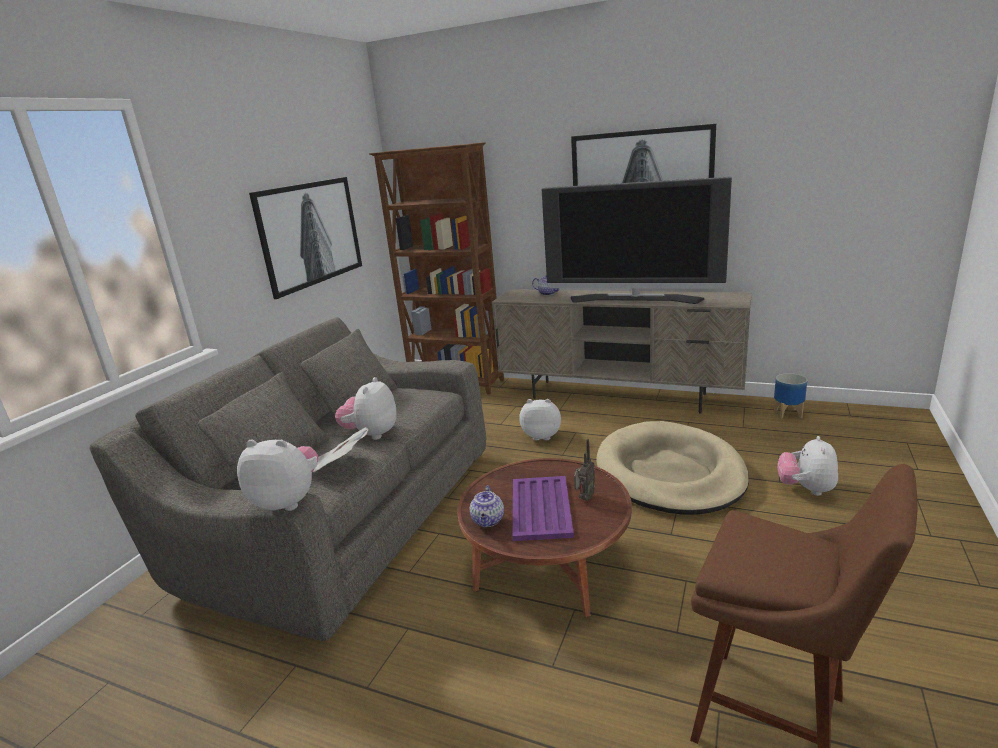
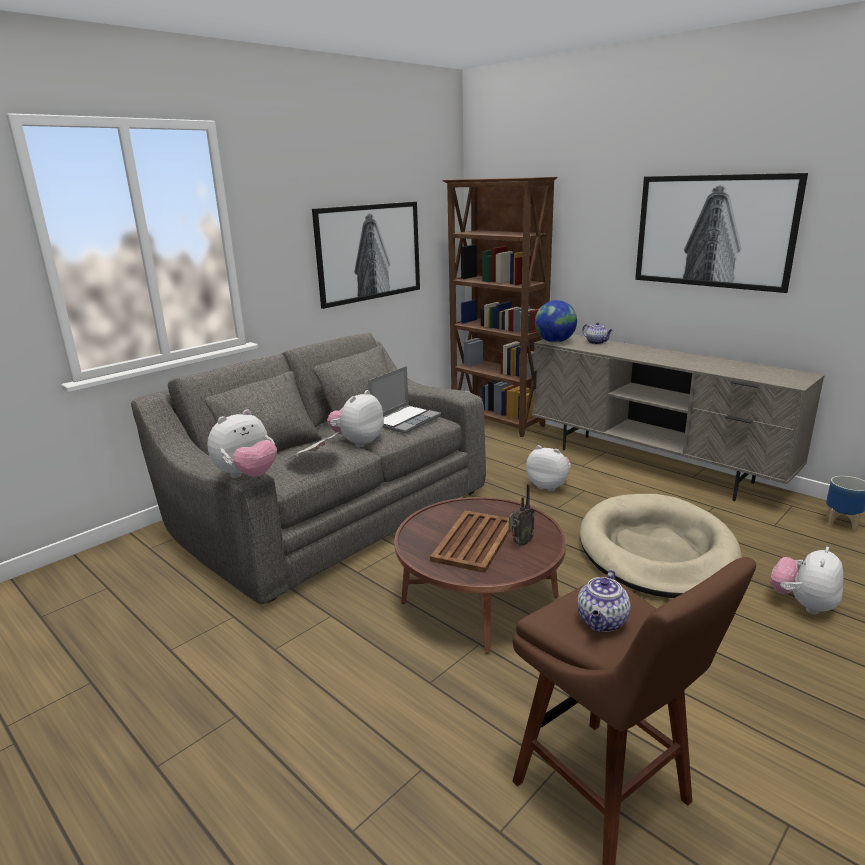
camera: 20 degrees right, 0 degrees up
plush toy [237,440,319,511] -> plush toy turned 105 degrees clockwise [207,409,277,478]
teapot [470,485,504,528] -> teapot moved to [577,570,631,632]
purple tray [513,476,574,541] -> brown tray [430,510,510,573]
television [542,177,732,304] -> none
none -> laptop [368,366,441,434]
none -> globe [535,300,577,343]

